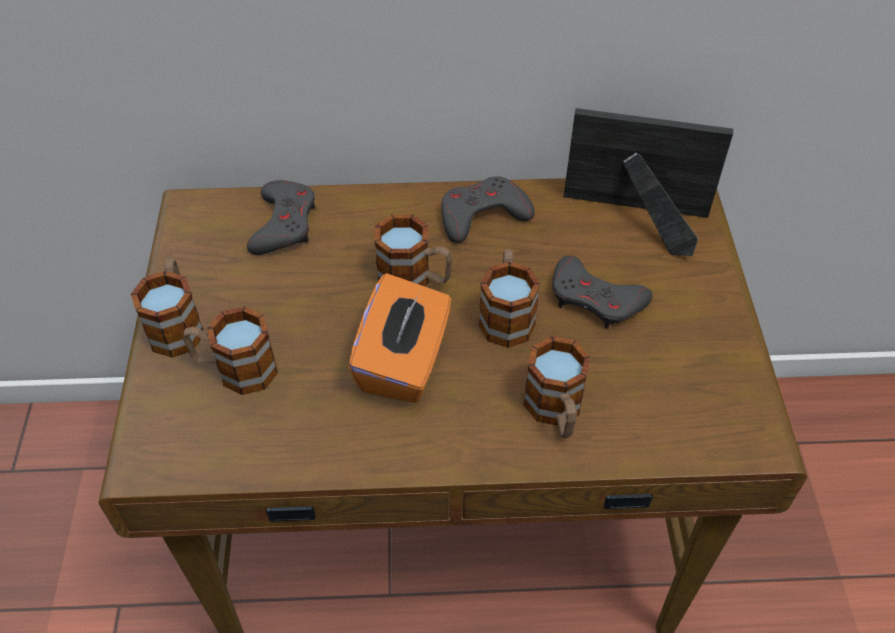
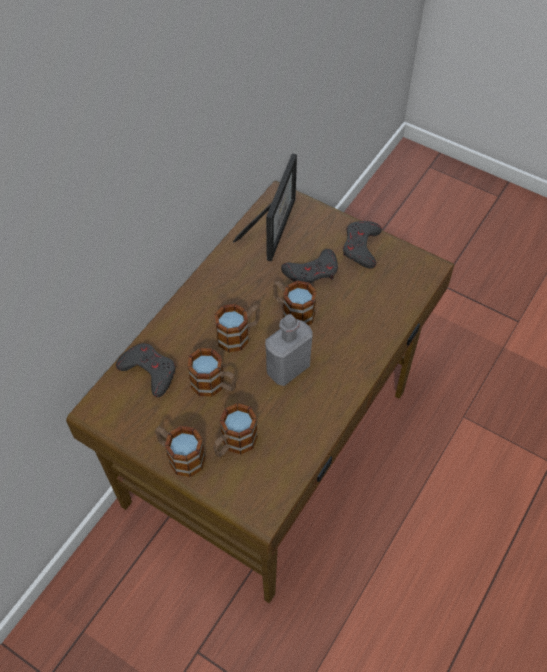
camera: 55 degrees left, 5 degrees up
orange tissue box [348,273,451,403] -> grey bottle [265,314,313,386]
grey game controller [441,176,535,243] -> grey game controller moved to [343,221,382,269]
mug [523,336,590,438] -> mug moved to [188,348,236,397]
picture frame [564,108,733,256] -> picture frame turned 150 degrees clockwise [233,153,297,261]

